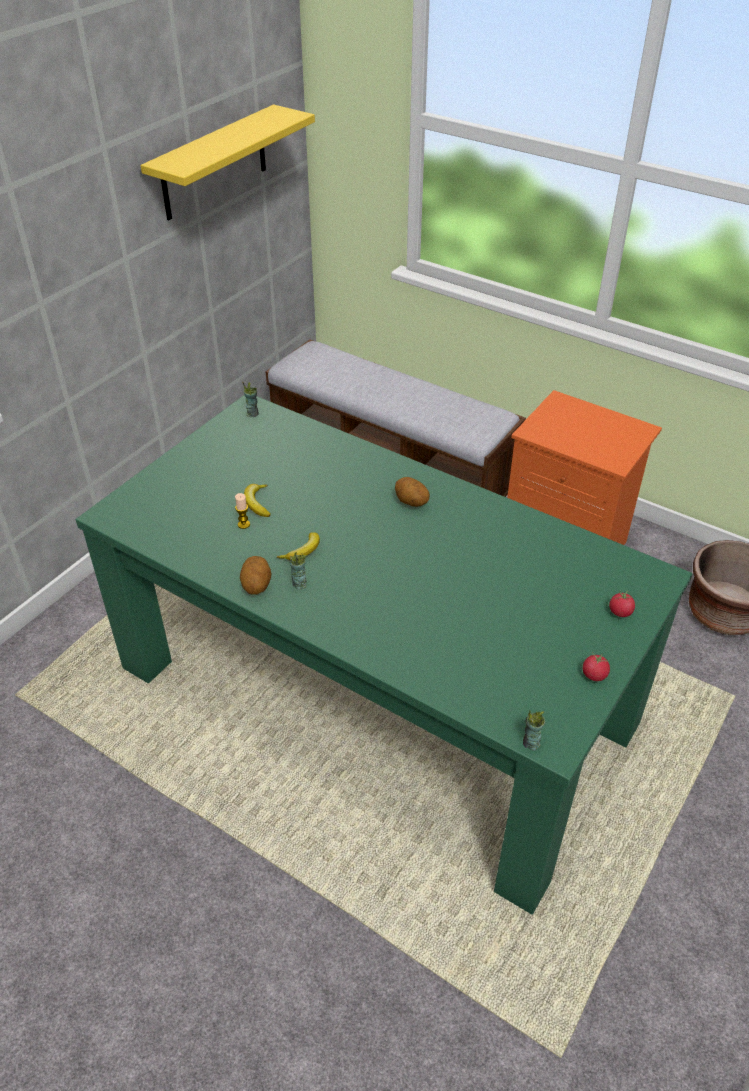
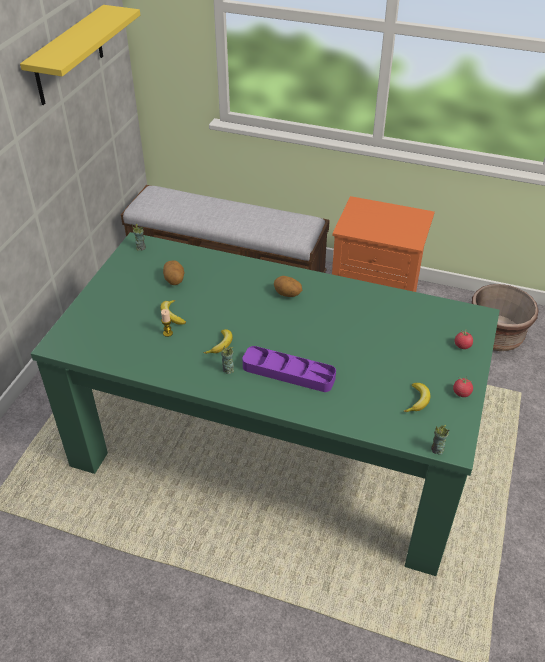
camera: 15 degrees left, 0 degrees up
potato [240,556,271,595] -> potato moved to [163,260,184,285]
none -> purple tray [242,346,336,392]
none -> banana [403,383,430,412]

